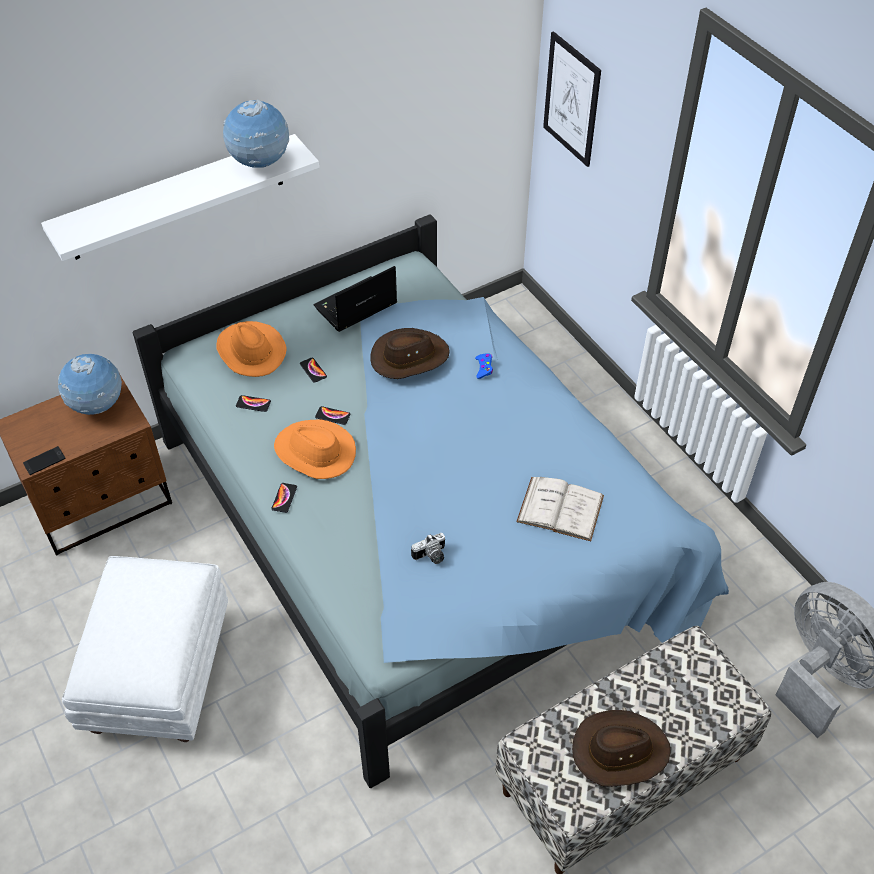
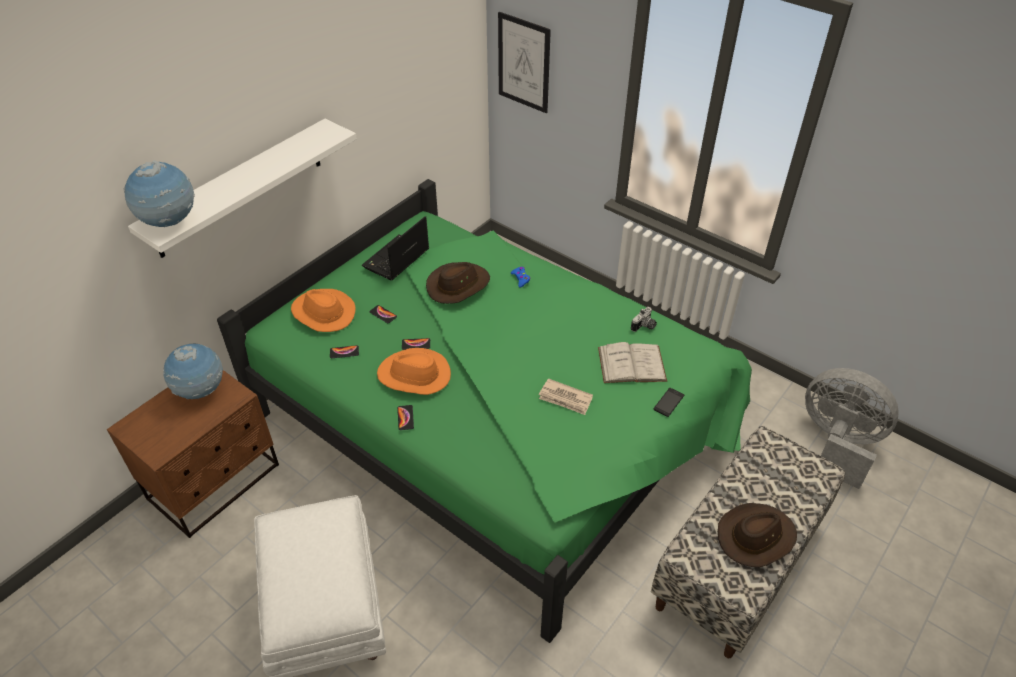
camera: 20 degrees left, 5 degrees down
phone [23,446,66,475] -> phone moved to [654,388,684,417]
blue bed [133,214,729,788] -> green bed [217,179,752,643]
globe [223,99,289,168] -> globe moved to [123,160,195,227]
camera [411,533,445,564] -> camera moved to [631,307,657,332]
none -> newspaper [539,378,593,415]

